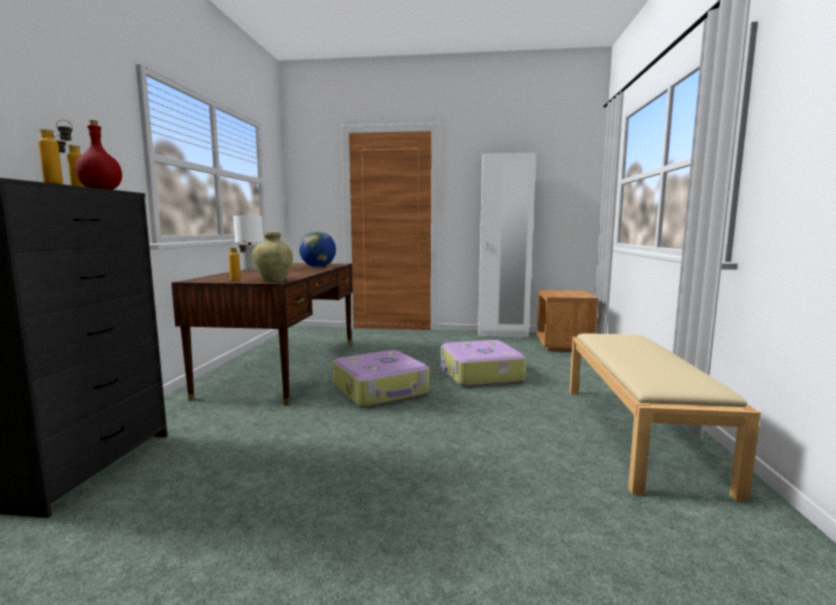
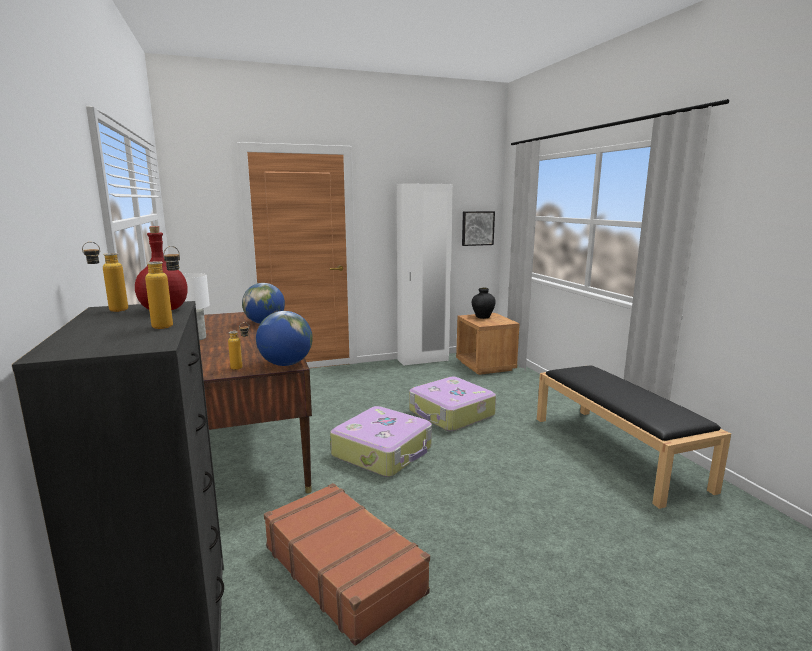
camera: 25 degrees left, 5 degrees up
beige vase [252,232,293,282] -> globe [256,311,313,366]
beige bench [569,334,761,502] -> black bench [537,366,731,509]
none -> brown suitcase [264,483,430,646]
none -> picture [462,211,495,246]
none -> black vase [472,287,496,319]

